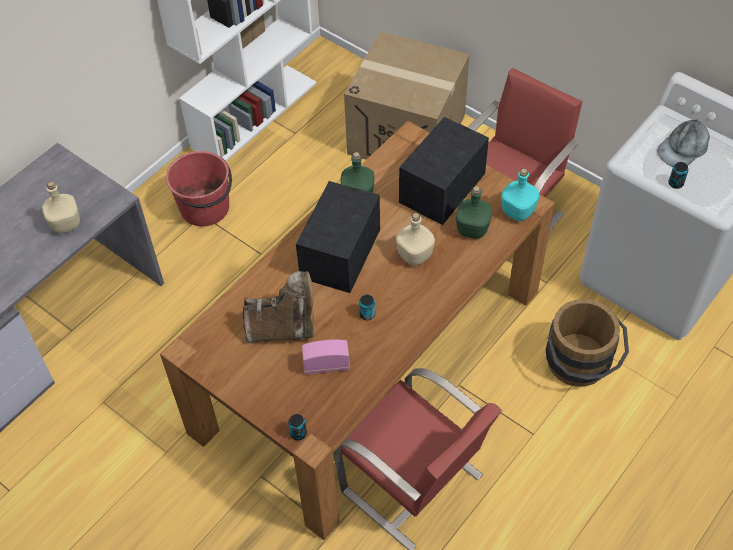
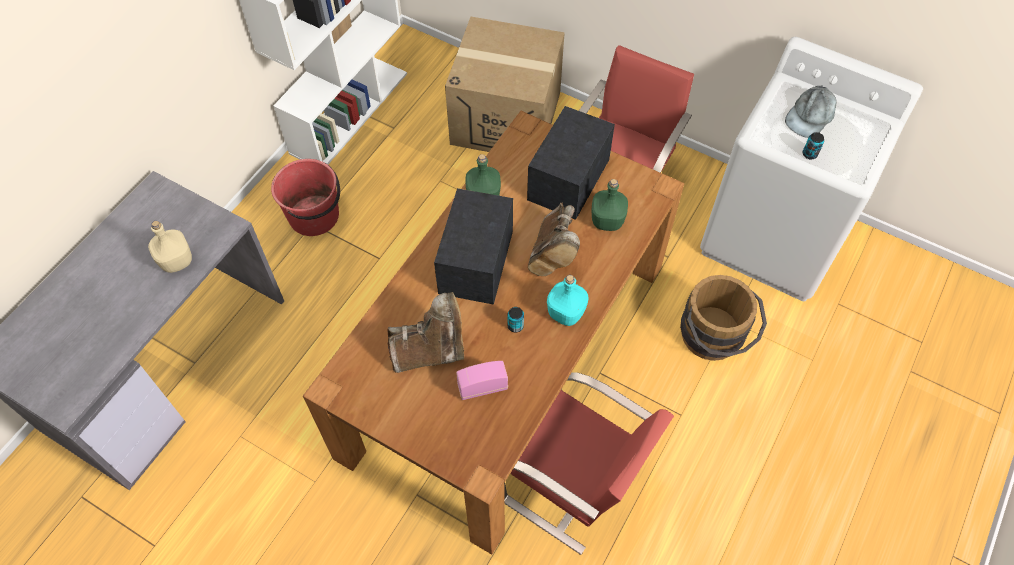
camera: 10 degrees left, 5 degrees up
can [288,414,307,440] -> none
beige bottle [396,213,435,266] -> brown boot [528,203,580,276]
turquoise bottle [501,168,539,221] -> turquoise bottle moved to [547,275,589,326]

